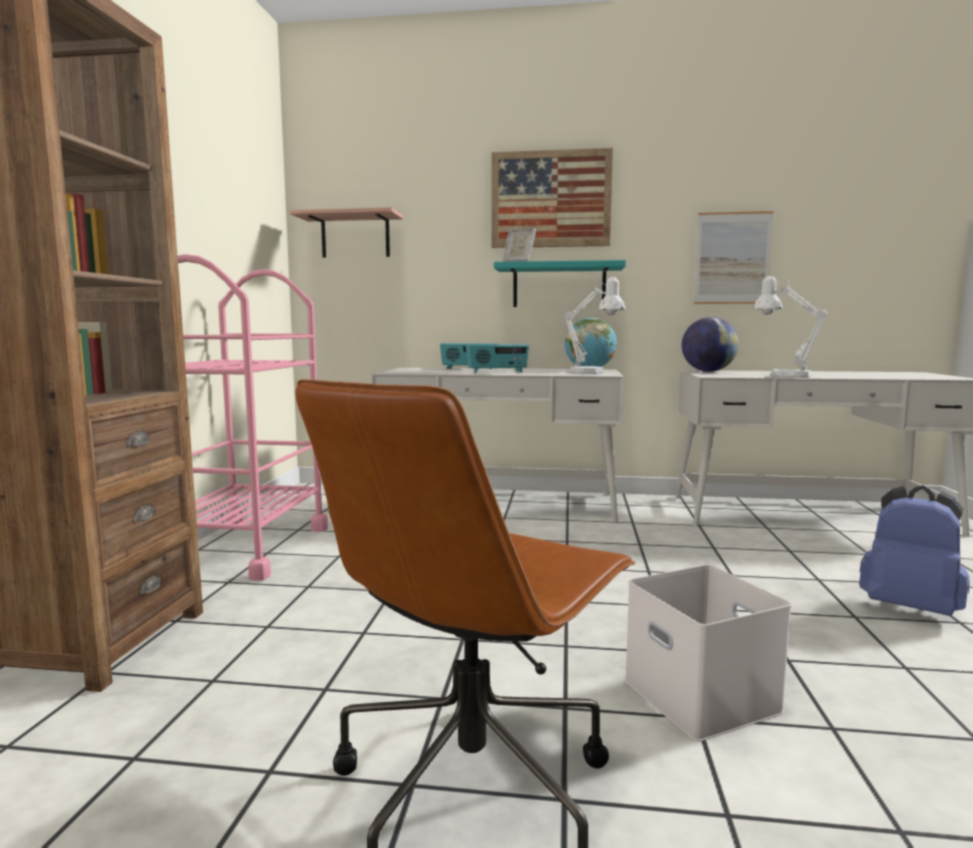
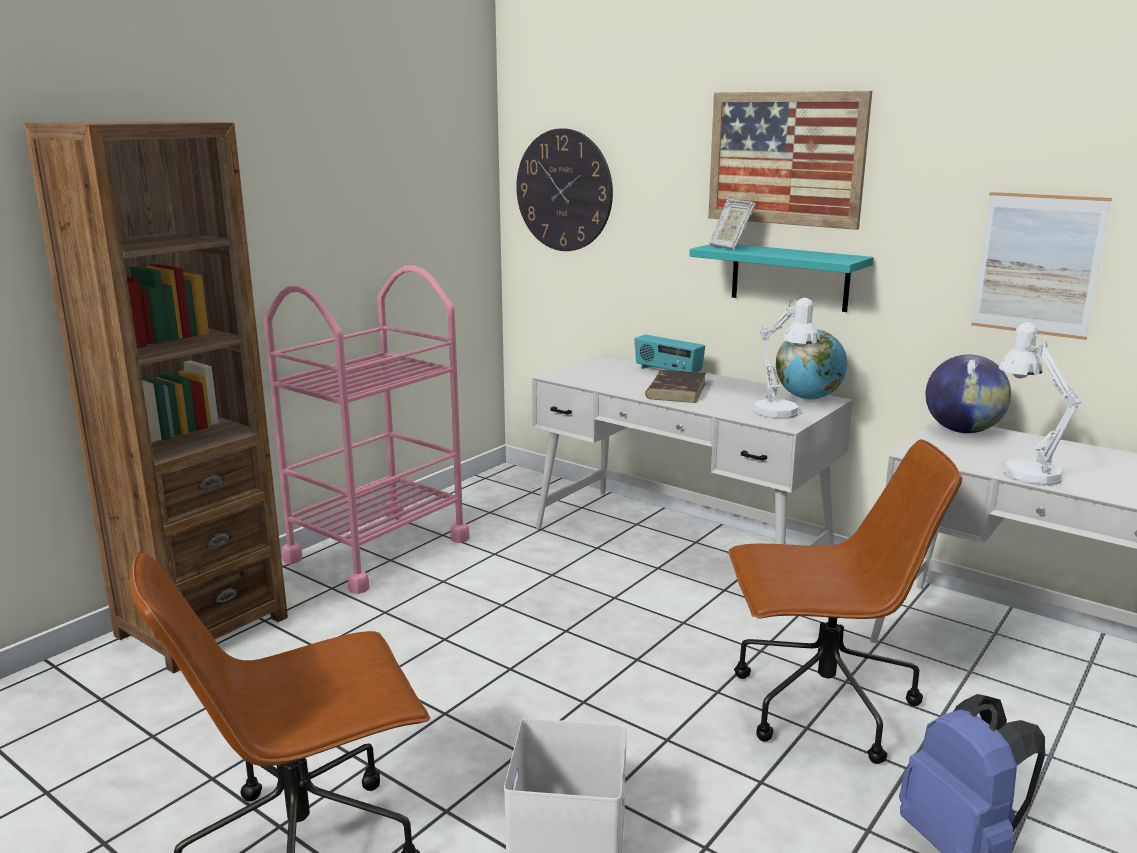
camera: 30 degrees right, 10 degrees up
shelf [289,207,403,258] -> wall clock [516,128,613,251]
radio [466,344,529,373] -> brown book [645,370,706,403]
none -> brown office chair [728,439,962,764]

